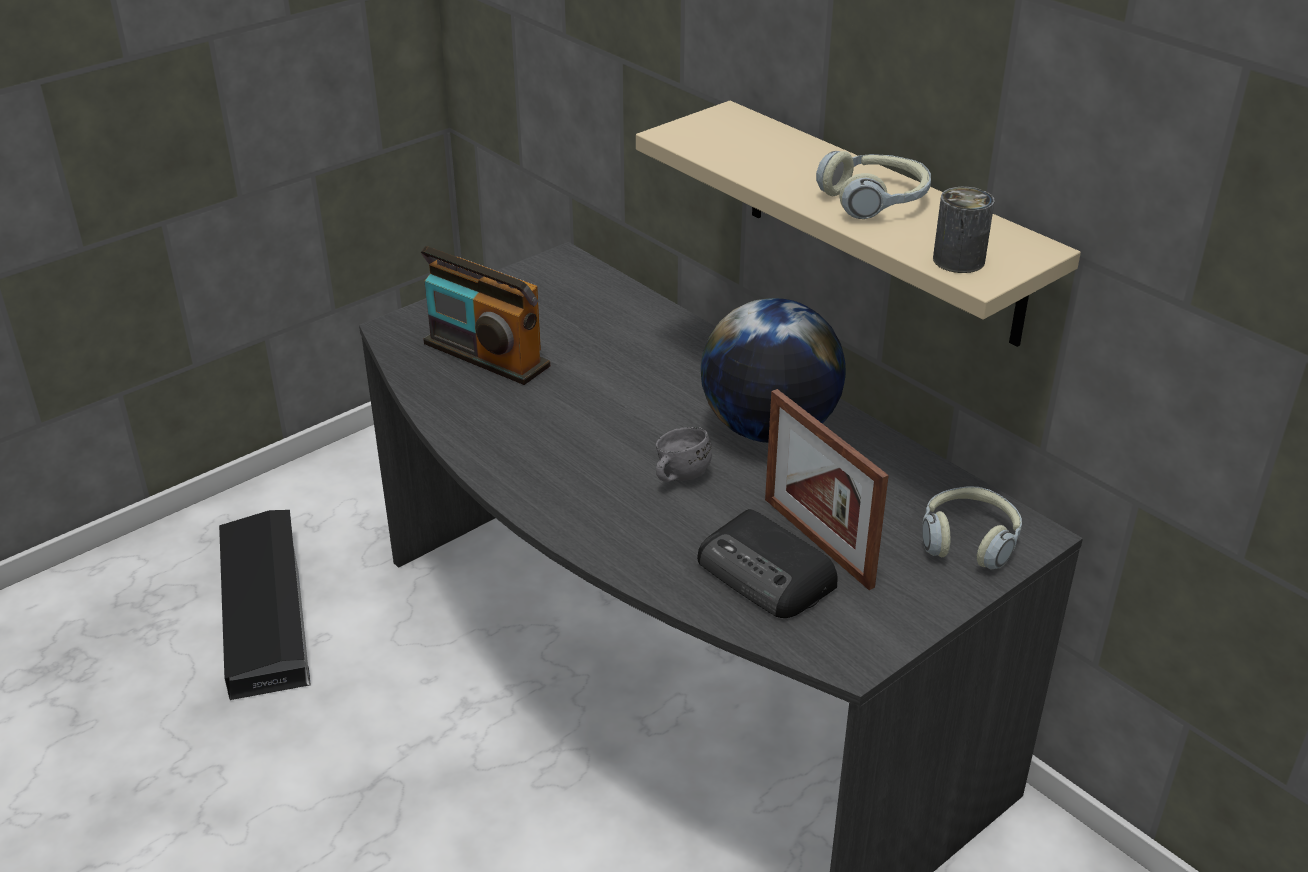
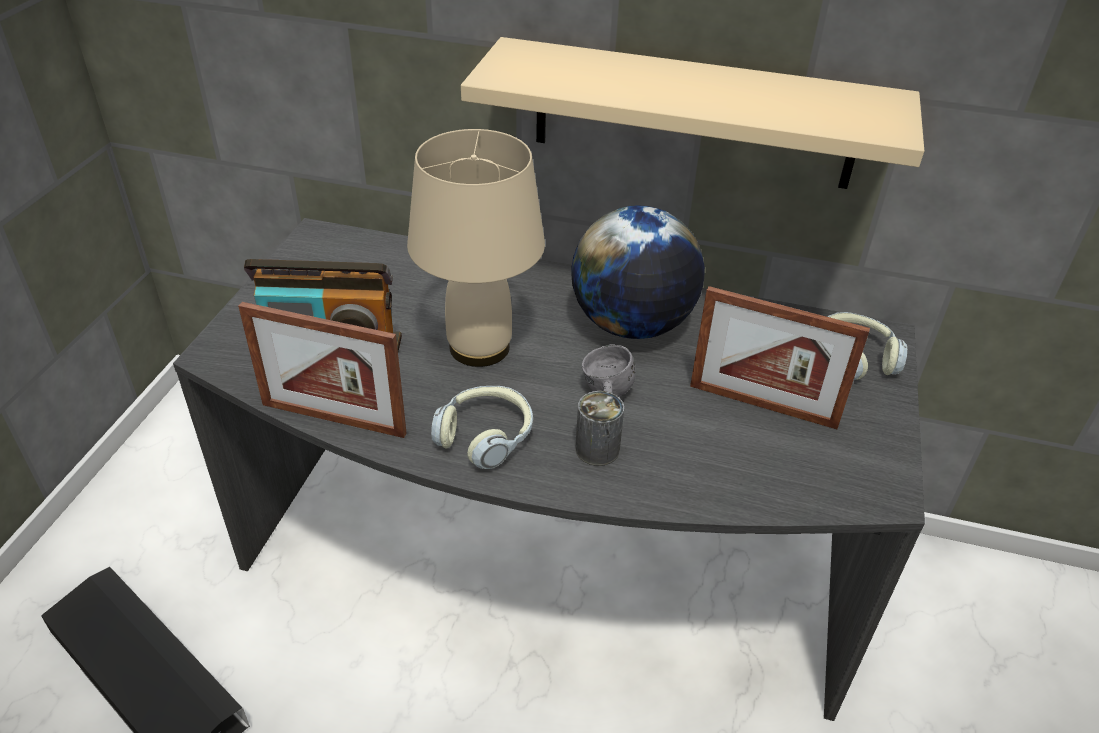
camera: 35 degrees left, 5 degrees up
radio [697,509,837,618] -> none
headphones [816,151,931,219] -> headphones moved to [431,386,533,469]
can [933,187,995,273] -> can moved to [575,391,624,466]
none -> picture frame [238,302,407,438]
none -> beige table lamp [407,129,545,367]

